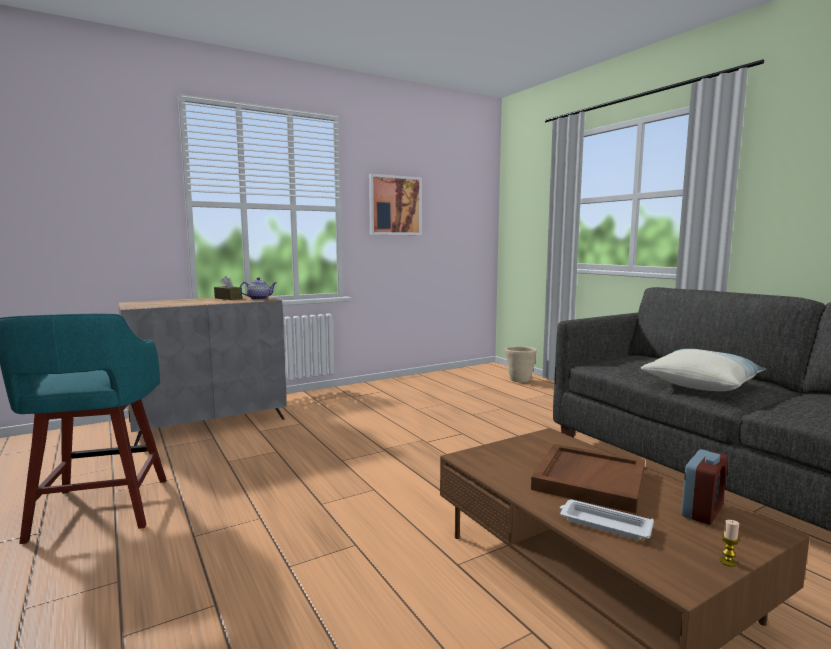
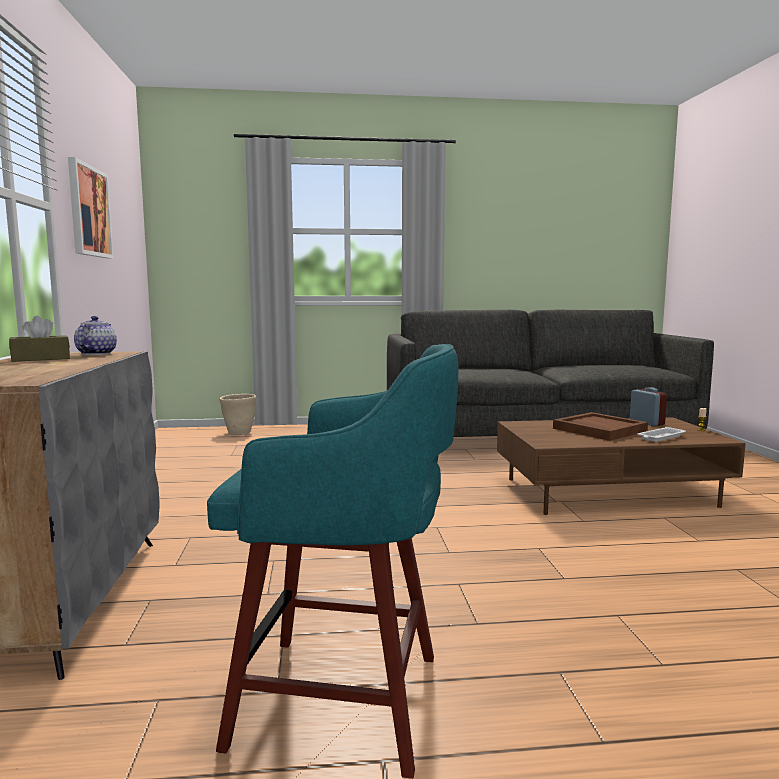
camera: 65 degrees left, 0 degrees up
pillow [641,349,766,391] -> none

